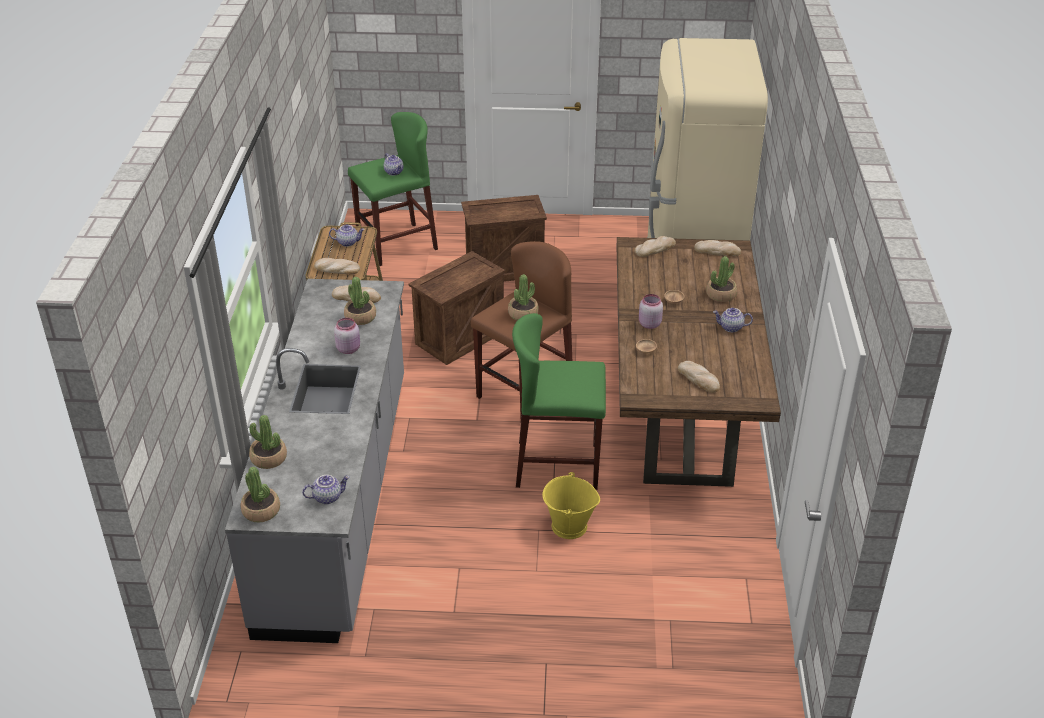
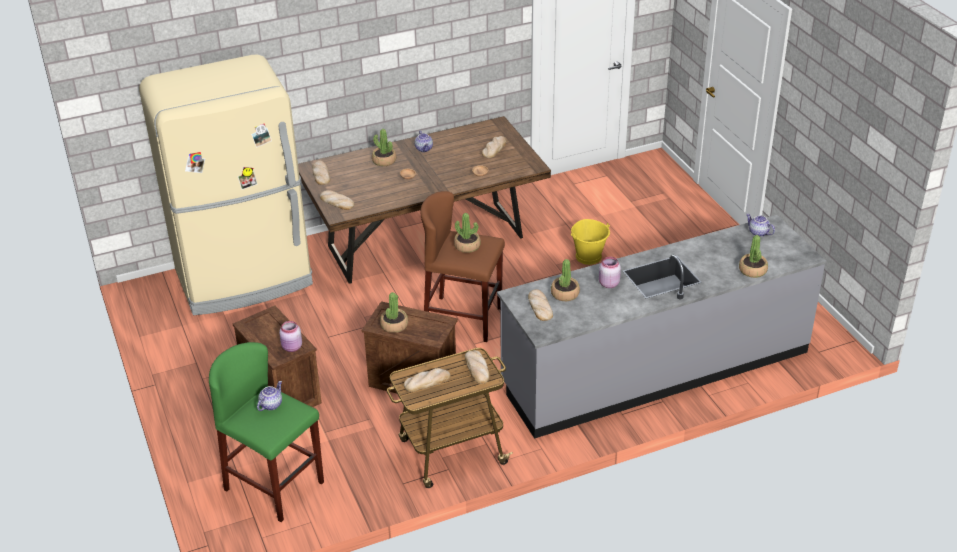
camera: 115 degrees left, 0 degrees up
potted plant [240,467,280,522] -> potted plant moved to [380,292,408,333]
teapot [329,224,365,247] -> bread [404,368,451,392]
green stool [512,313,606,490] -> none
pink jar [639,294,663,329] -> pink jar moved to [279,321,302,352]

